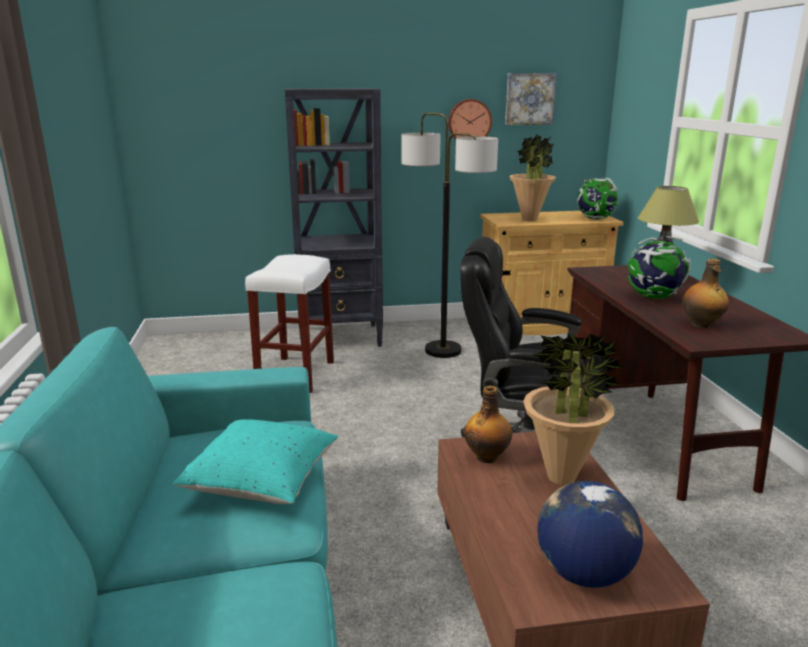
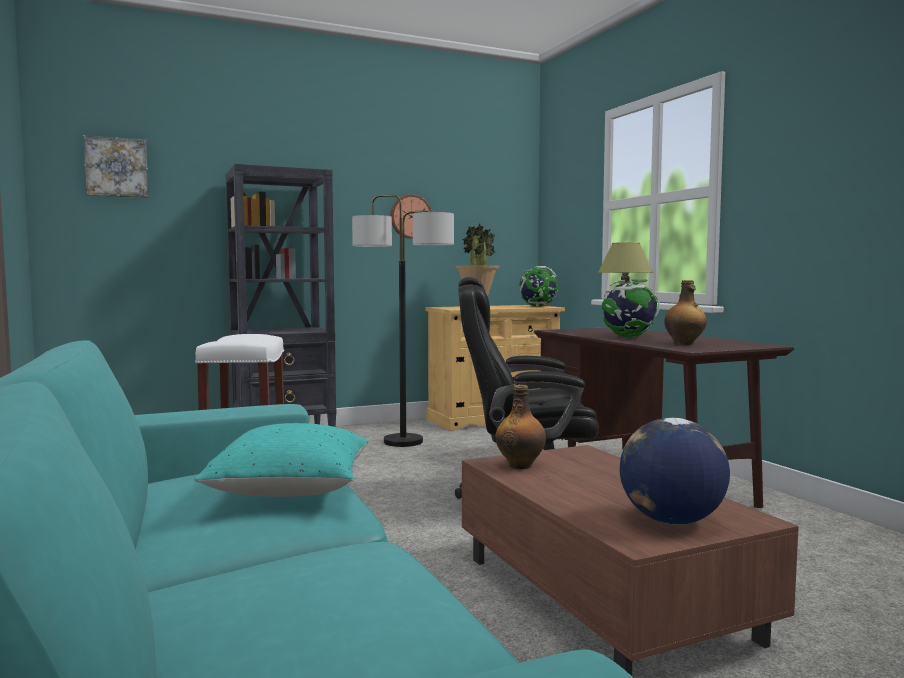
camera: 15 degrees left, 15 degrees down
picture [505,73,557,125] -> picture moved to [83,135,149,198]
potted plant [523,332,624,485] -> none

